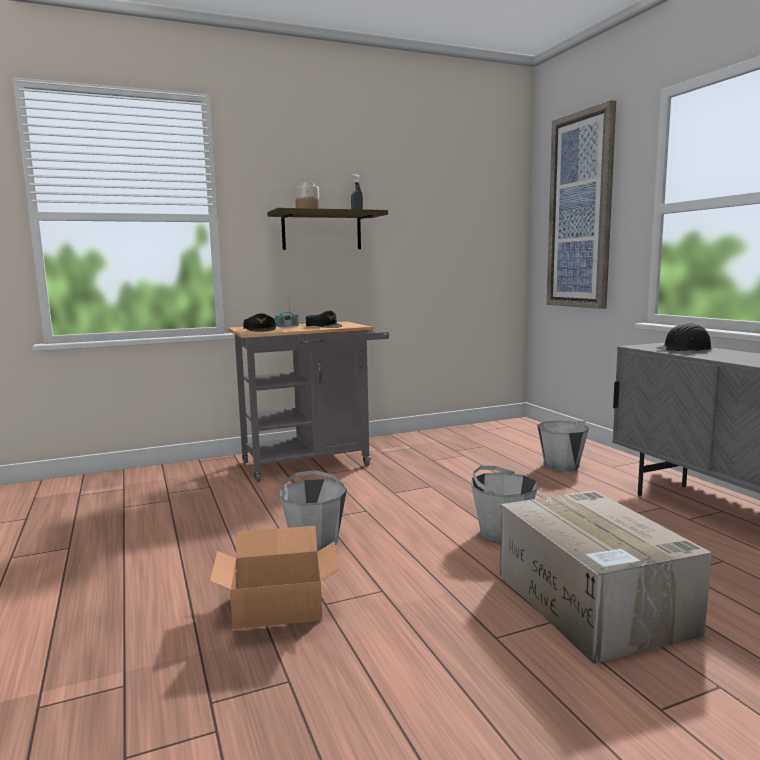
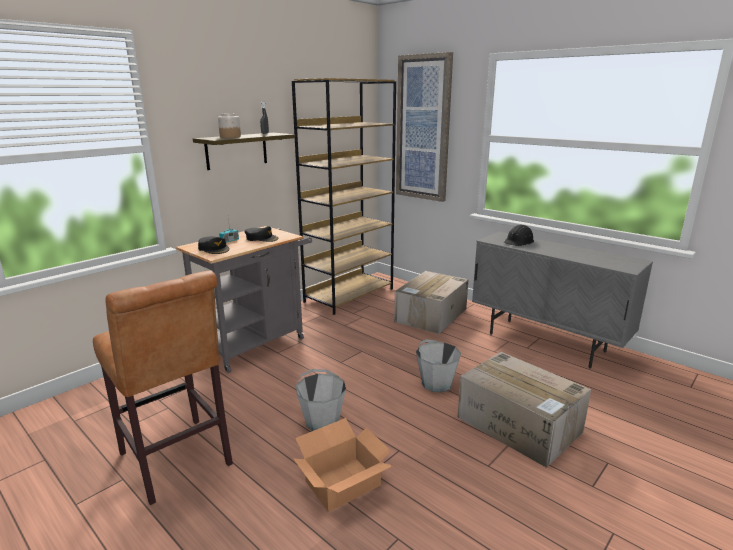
camera: 25 degrees left, 10 degrees up
grey bucket [537,420,589,471] -> cardboard box [394,271,469,334]
none -> brown stool [93,271,233,505]
none -> brown bookcase [292,78,396,315]

